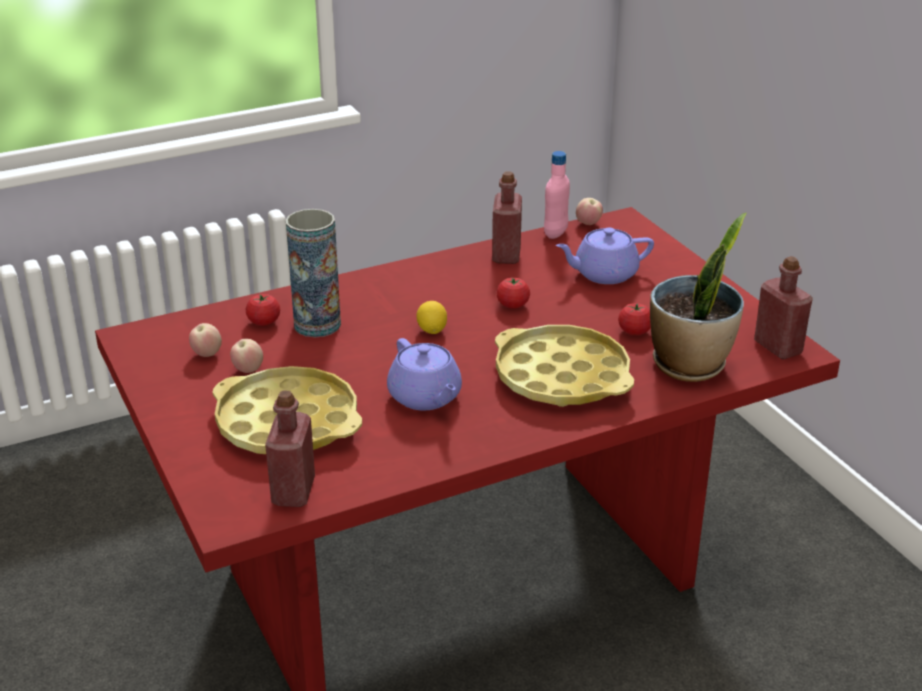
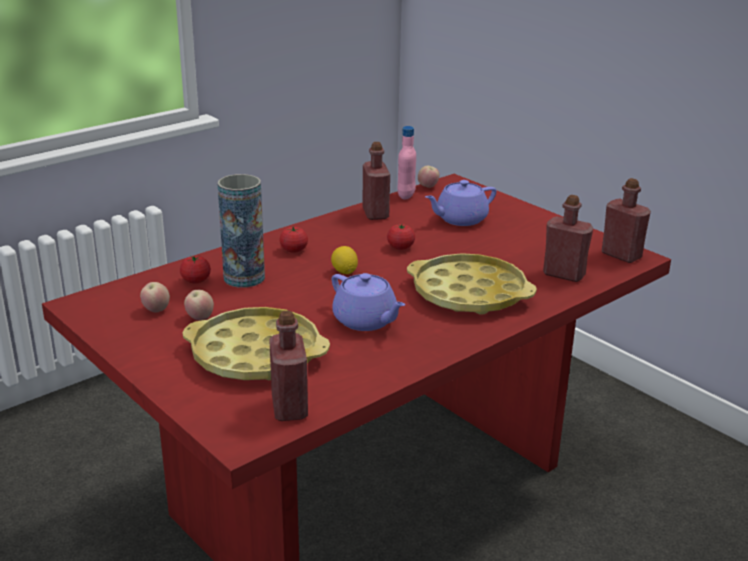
camera: 15 degrees left, 5 degrees down
tomato [618,303,651,335] -> tomato moved to [279,227,308,253]
potted plant [650,212,747,382] -> red bottle [543,195,593,282]

